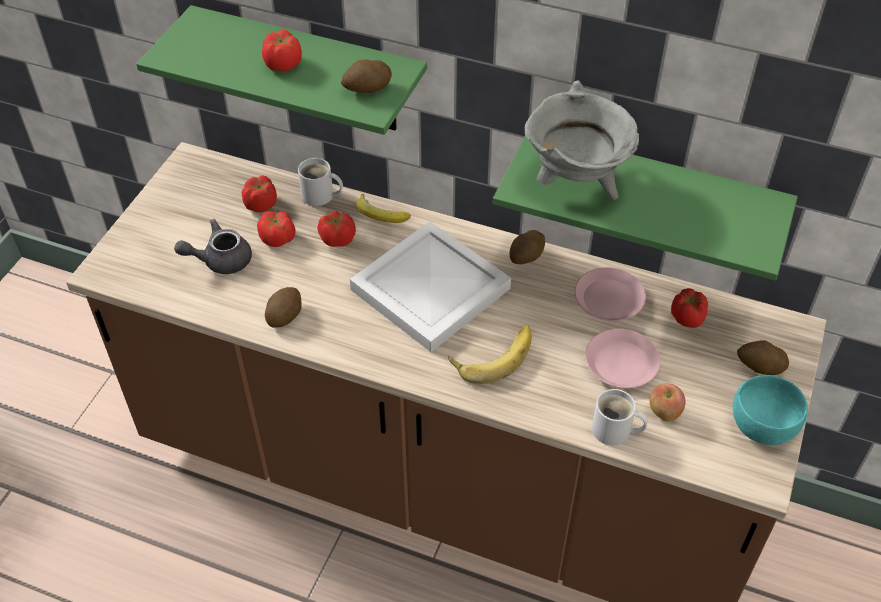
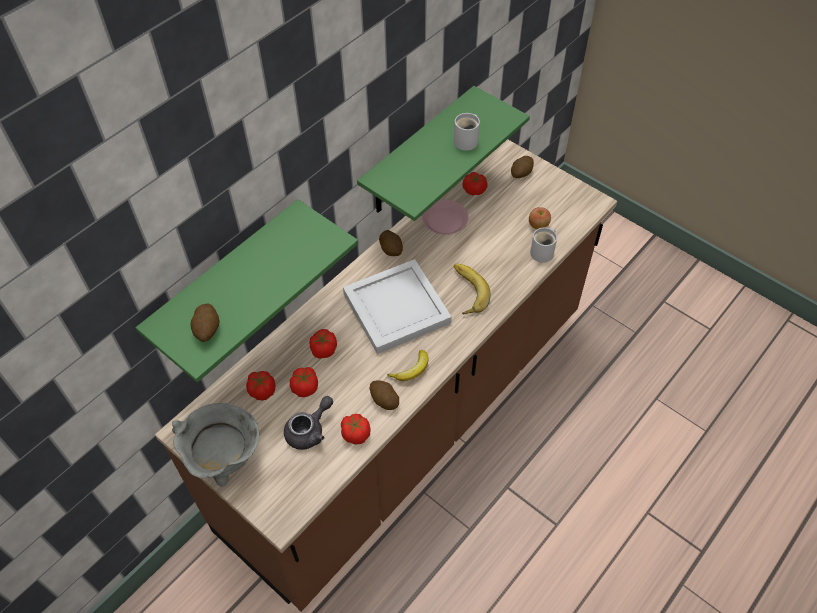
camera: 70 degrees left, 5 degrees up
grey teapot [174,219,252,274] -> grey teapot turned 135 degrees counterclockwise [284,396,333,450]
tomato [262,29,302,72] -> tomato moved to [341,414,371,445]
white mug [298,158,343,206] -> white mug moved to [454,113,480,151]
potato [341,60,392,93] -> potato moved to [190,304,220,342]
banana [356,194,411,223] -> banana moved to [387,350,429,381]
grey cooking pot [525,80,639,200] -> grey cooking pot moved to [172,403,259,487]
pink plate [585,329,660,388] -> none
turquoise bowl [733,375,808,445] -> none

